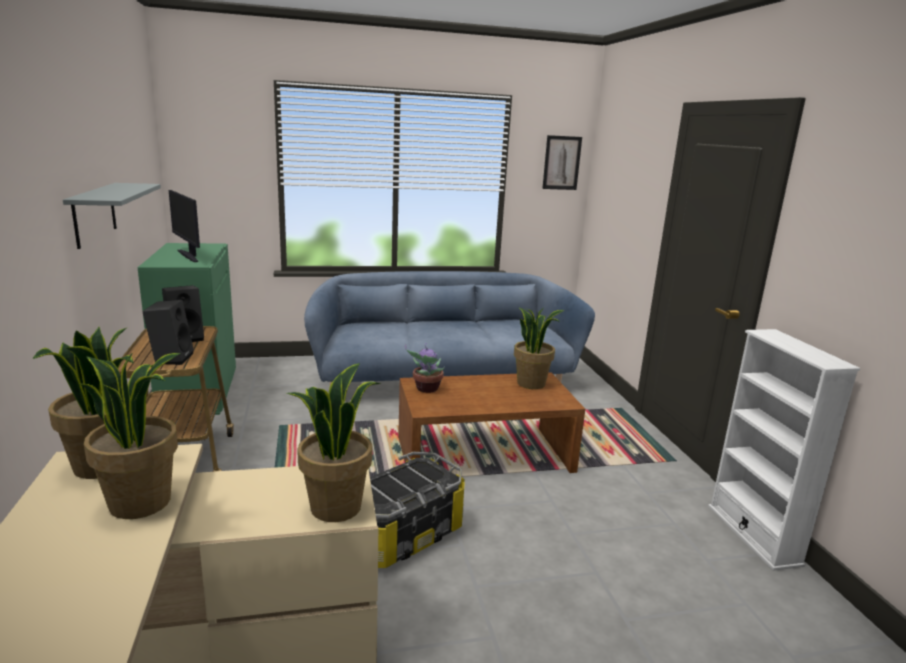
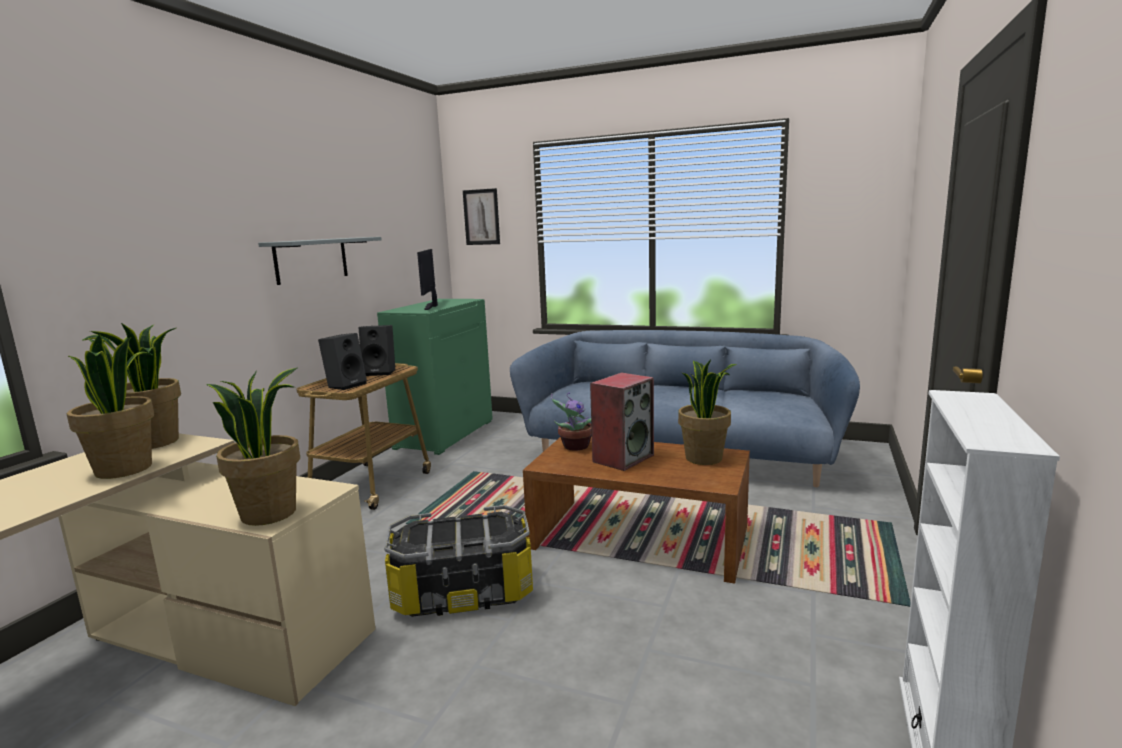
camera: 35 degrees right, 5 degrees down
picture [542,135,582,190] -> picture moved to [463,188,500,245]
none -> speaker [590,372,654,471]

